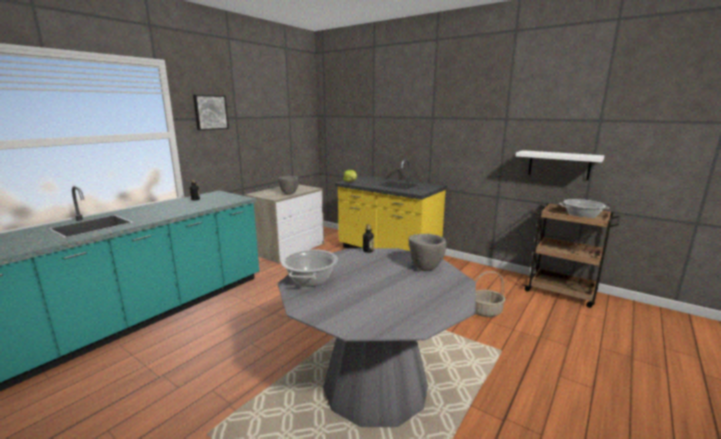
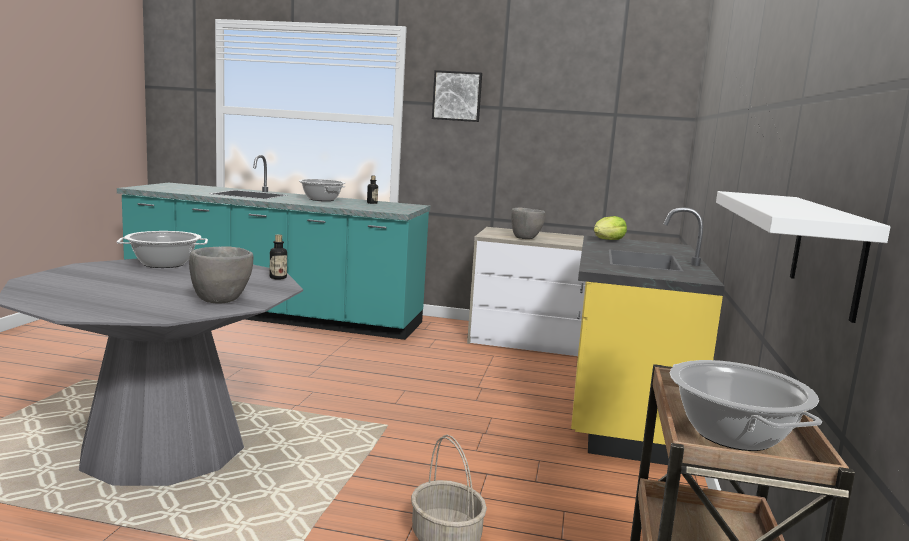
camera: 65 degrees right, 5 degrees down
none -> cooking pot [299,179,346,201]

